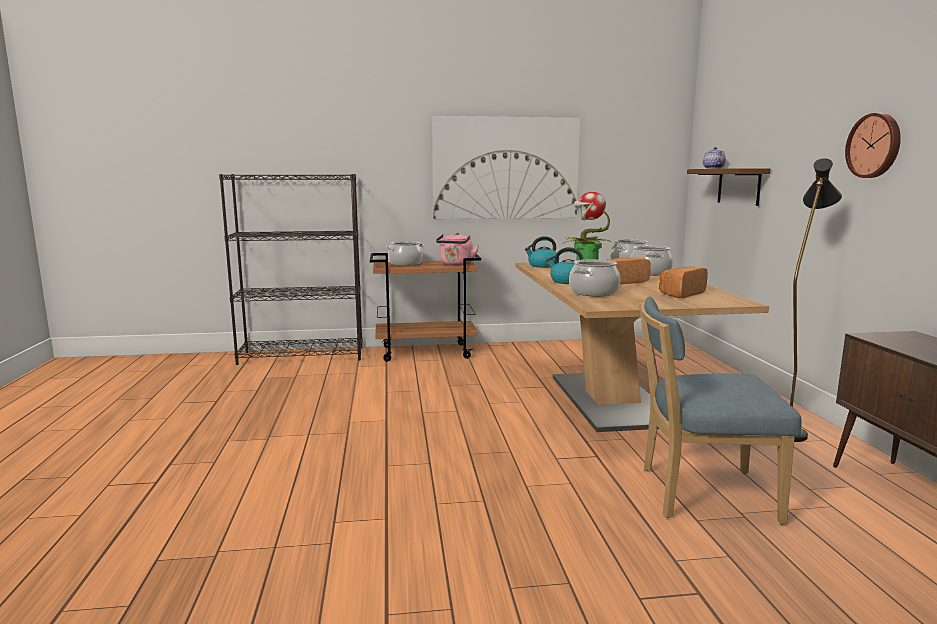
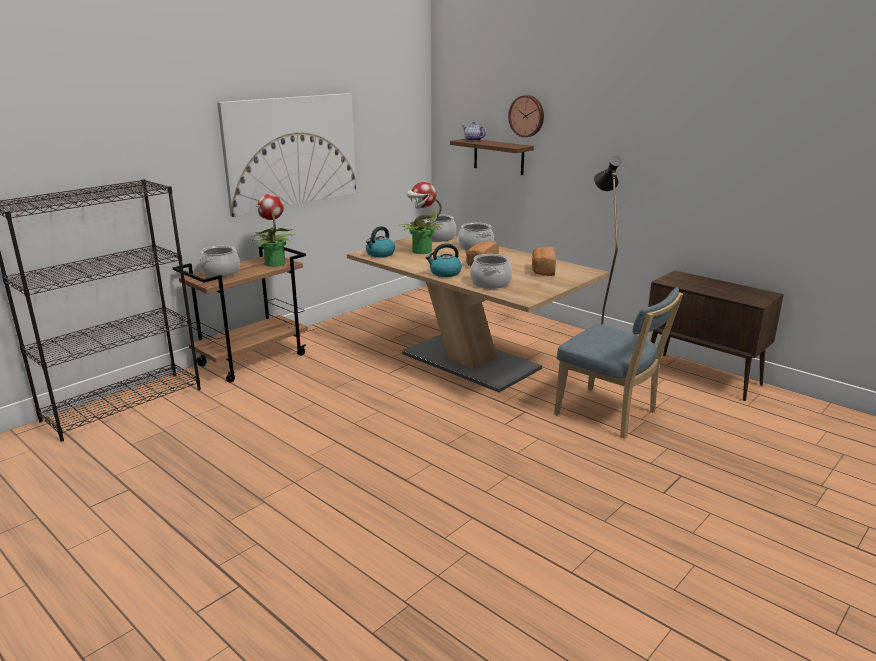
camera: 40 degrees left, 10 degrees up
pink kettle [436,232,479,266] -> potted plant [252,194,294,267]
blue chair [639,296,801,525] -> blue chair turned 105 degrees counterclockwise [554,288,683,439]
wall clock [845,113,901,178] -> wall clock moved to [508,95,544,137]

